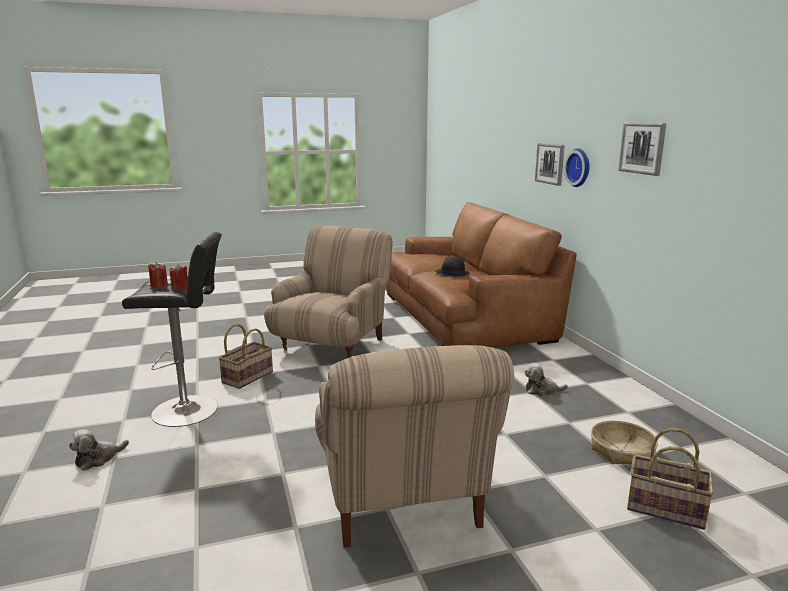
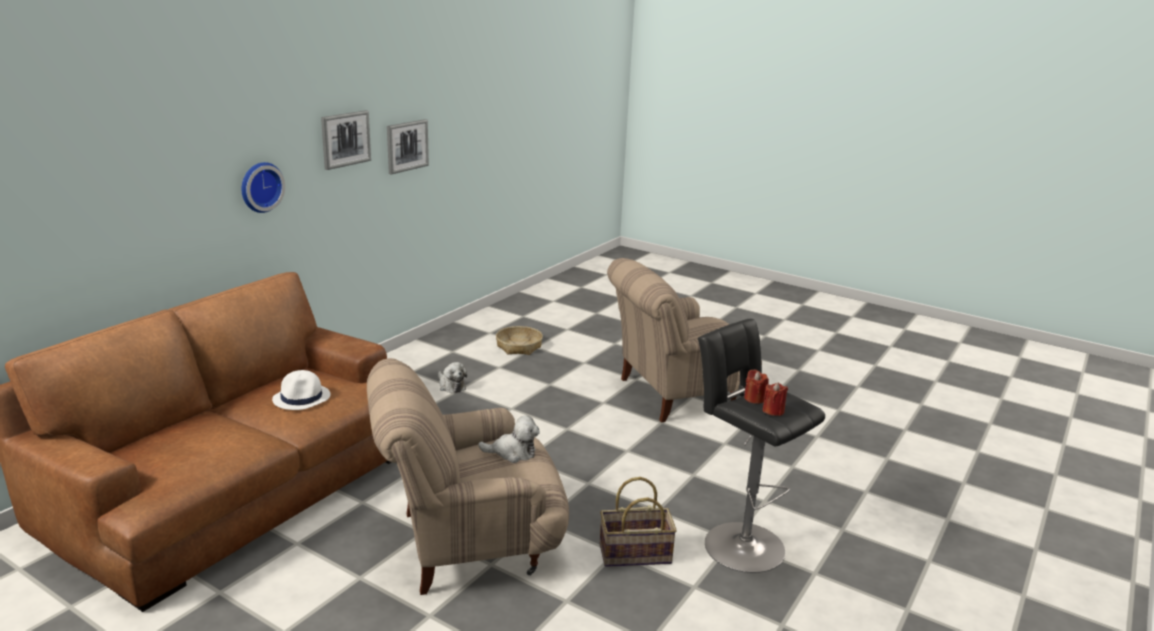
camera: 130 degrees left, 5 degrees up
plush toy [69,429,129,471] -> plush toy moved to [478,416,540,463]
beige armchair [315,345,514,548] -> beige armchair turned 150 degrees counterclockwise [607,258,762,423]
black hat [435,256,470,277] -> white hat [272,370,330,410]
picture [535,143,565,186] -> picture moved to [387,119,429,174]
basket [627,428,714,530] -> none

